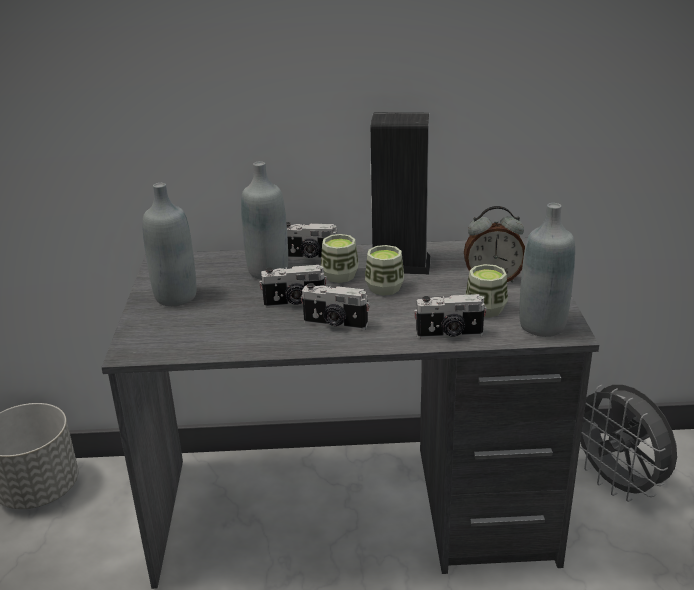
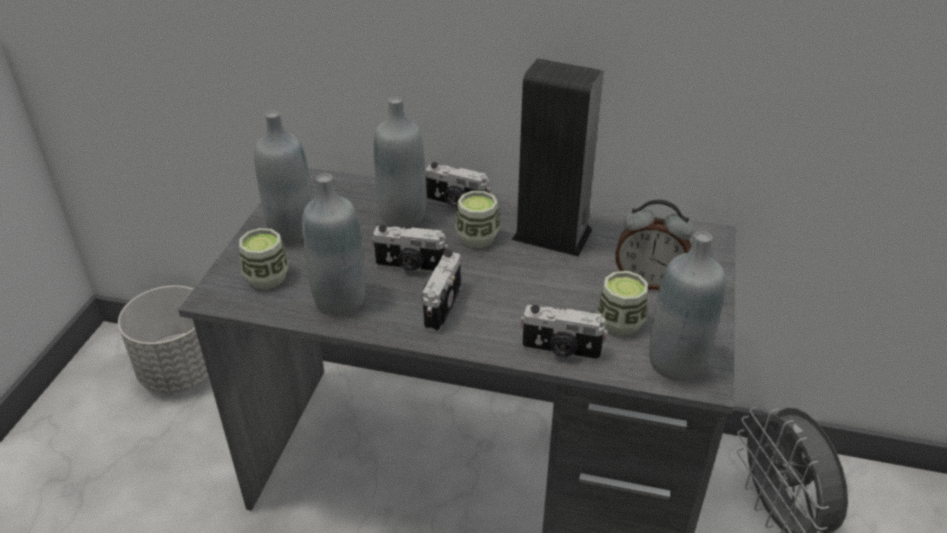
camera: 15 degrees right, 10 degrees up
camera [301,283,370,331] -> camera turned 75 degrees clockwise [422,250,461,333]
cup [365,245,404,296] -> cup moved to [239,228,288,289]
none -> grey bottle [302,173,365,316]

